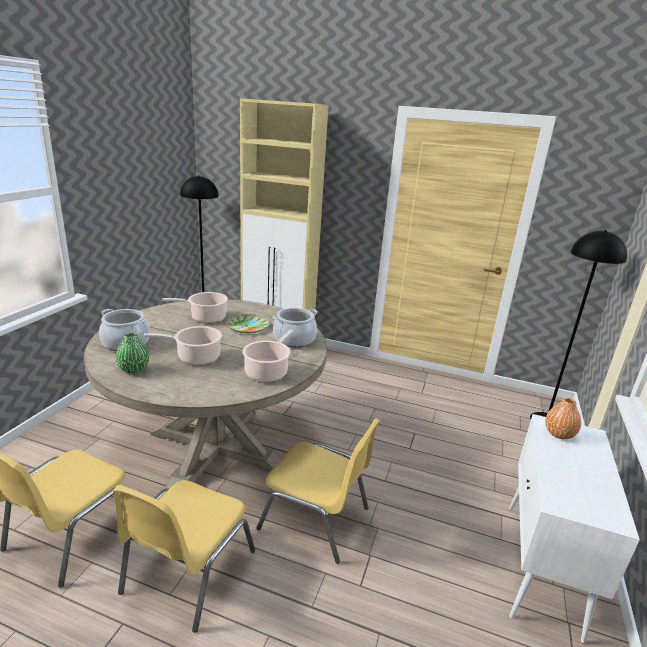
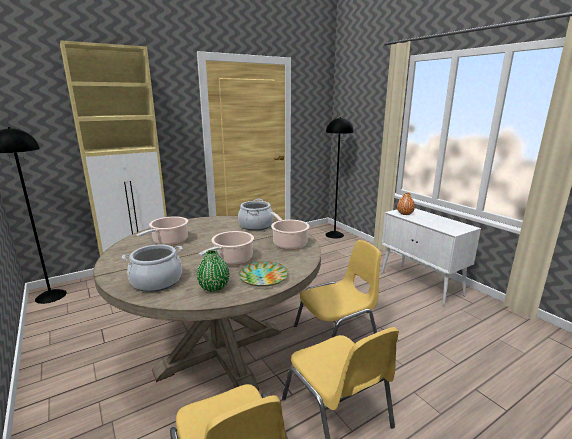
camera: 50 degrees left, 5 degrees down
plate [226,314,269,333] -> plate moved to [238,261,289,287]

